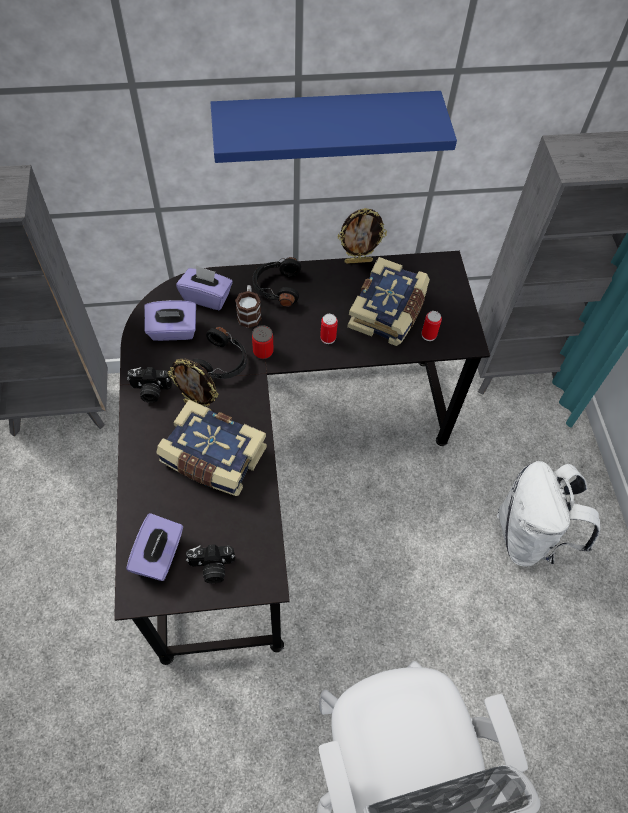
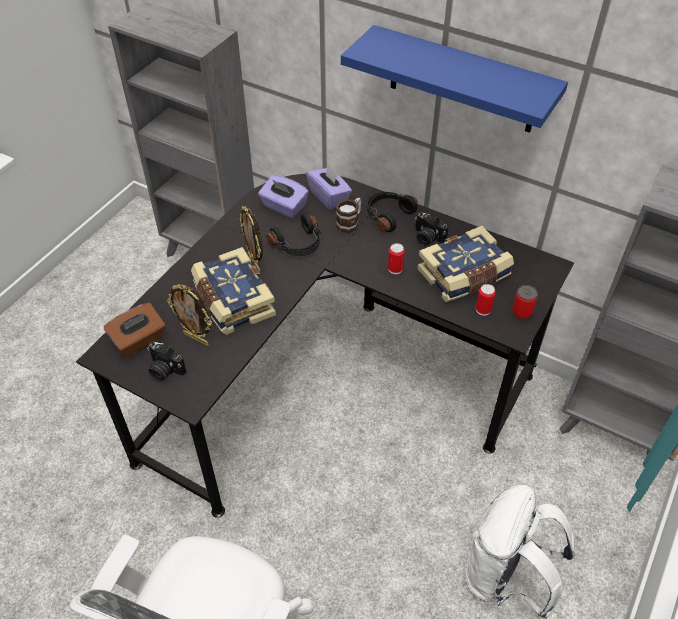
camera: 40 degrees right, 10 degrees down
purple tissue box [126,513,183,581] -> brown tissue box [104,303,165,357]
camera [127,367,172,403] -> camera moved to [415,212,449,246]
can [252,325,274,359] -> can moved to [512,285,538,319]
picture frame [337,208,387,264] -> picture frame moved to [167,284,212,346]

